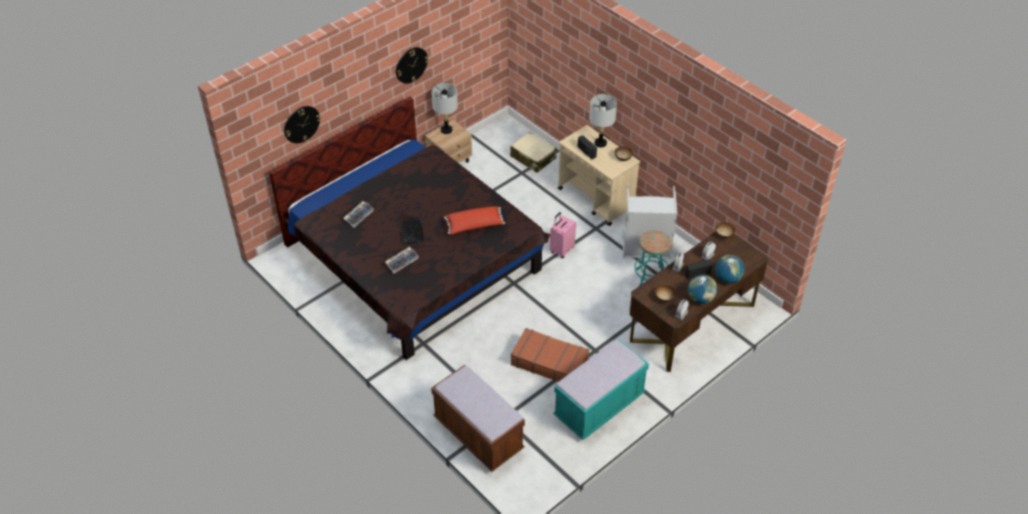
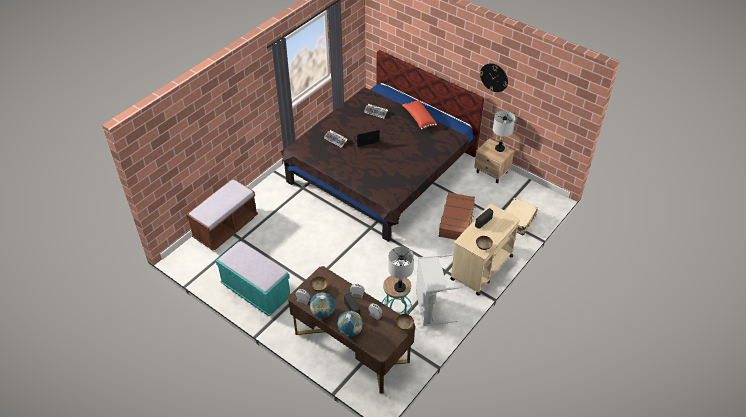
camera: 80 degrees right, 0 degrees up
wall clock [284,106,321,143] -> none
red pillow [444,206,505,234] -> red pillow moved to [402,100,437,129]
brown suitcase [511,328,589,382] -> brown suitcase moved to [438,192,476,240]
pink suitcase [550,212,576,258] -> none
grey table lamp [589,94,617,148] -> grey table lamp moved to [388,247,414,293]

